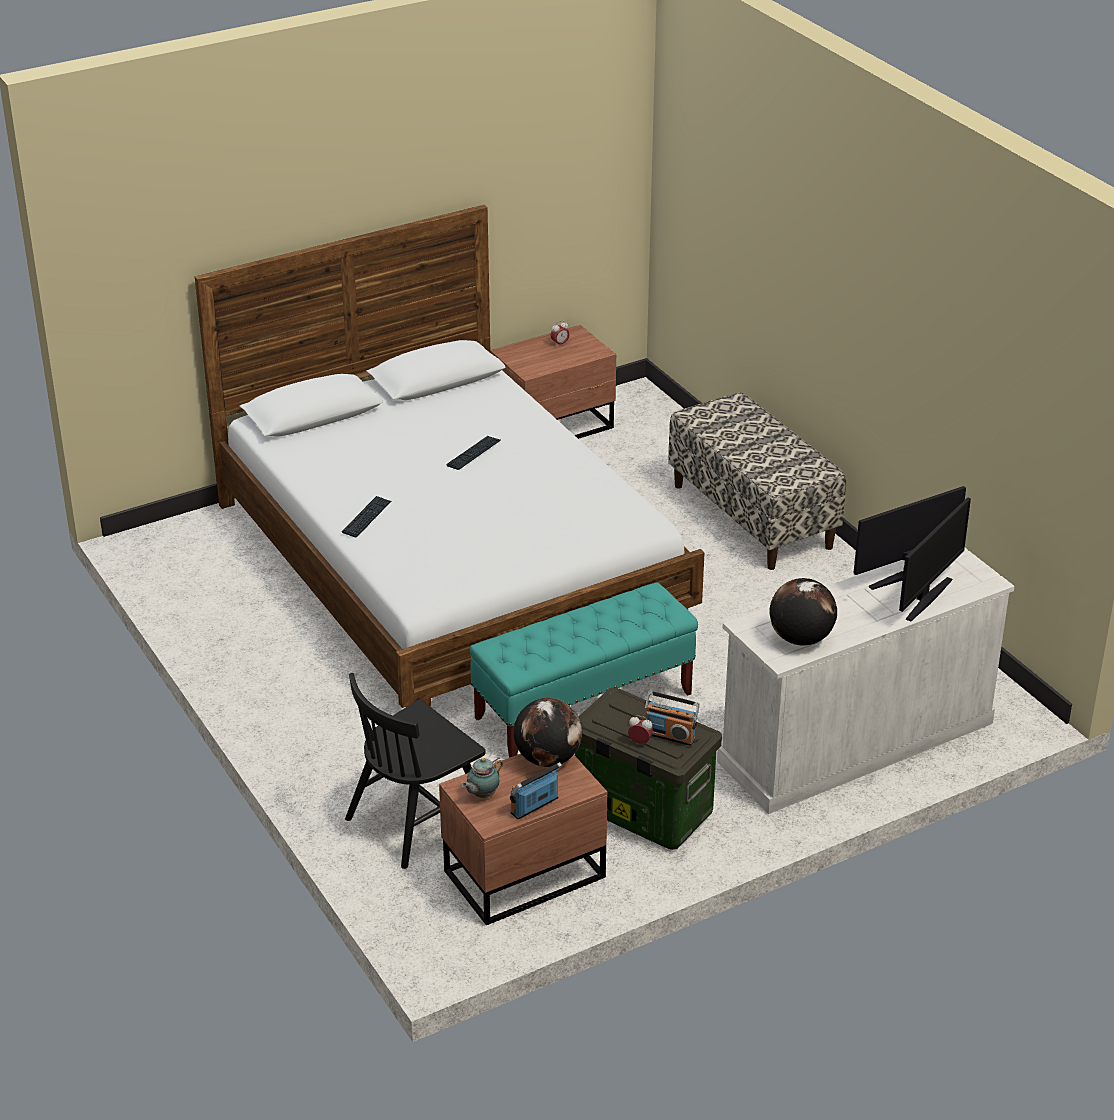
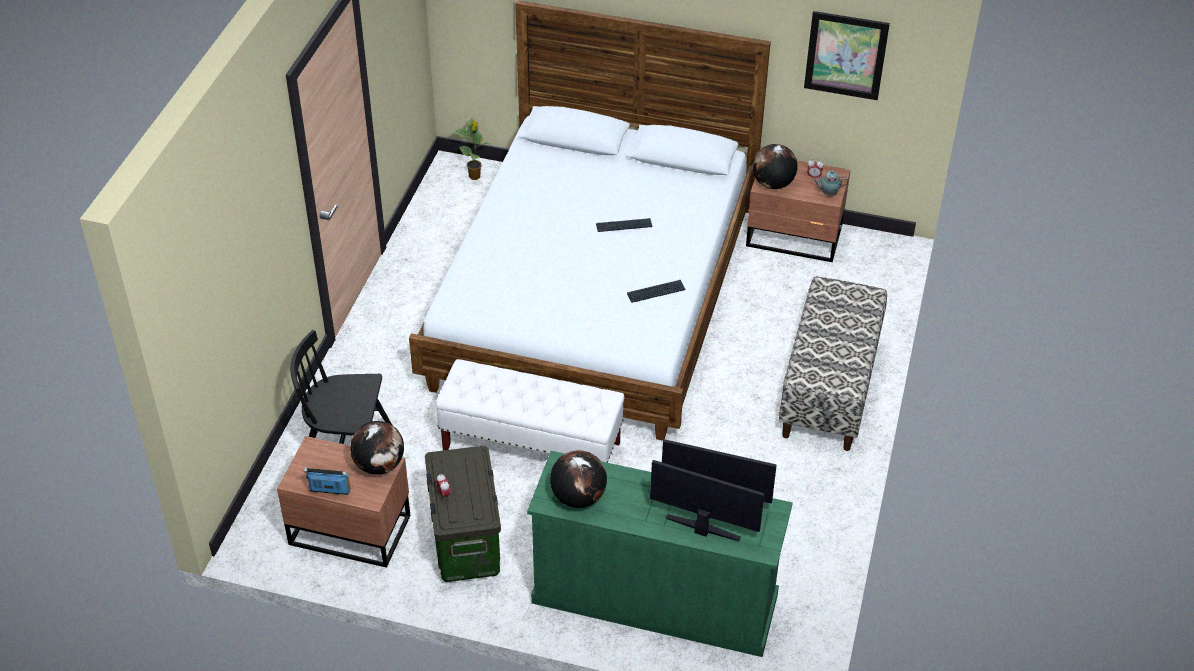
camera: 45 degrees right, 10 degrees up
keyboard [342,496,391,538] -> keyboard moved to [627,280,686,303]
teapot [462,757,503,798] -> teapot moved to [813,170,848,196]
turquoise bench [470,582,698,758] -> white bench [436,359,625,463]
radio [645,691,700,746] -> none
white dresser [717,548,1015,814] -> green dresser [527,451,793,657]
monitor [899,497,971,621] -> monitor turned 150 degrees counterclockwise [650,460,764,541]
none -> potted plant [454,118,490,180]
none -> globe [753,144,798,189]
none -> picture [804,11,890,100]

